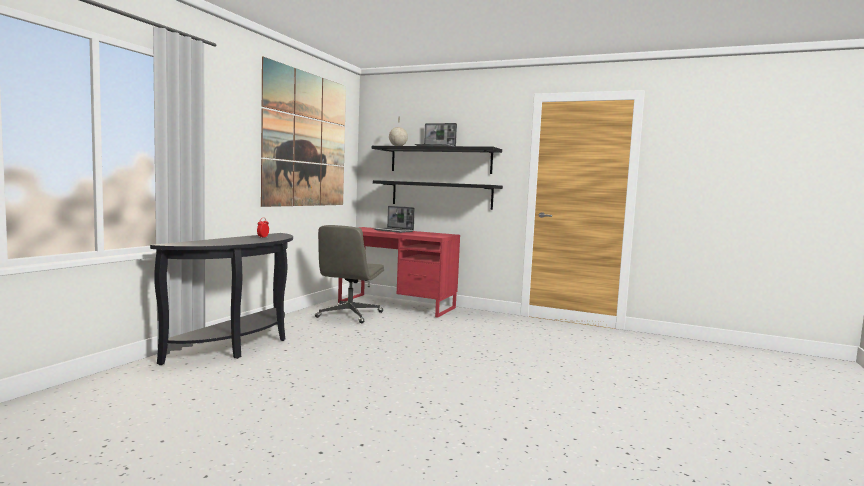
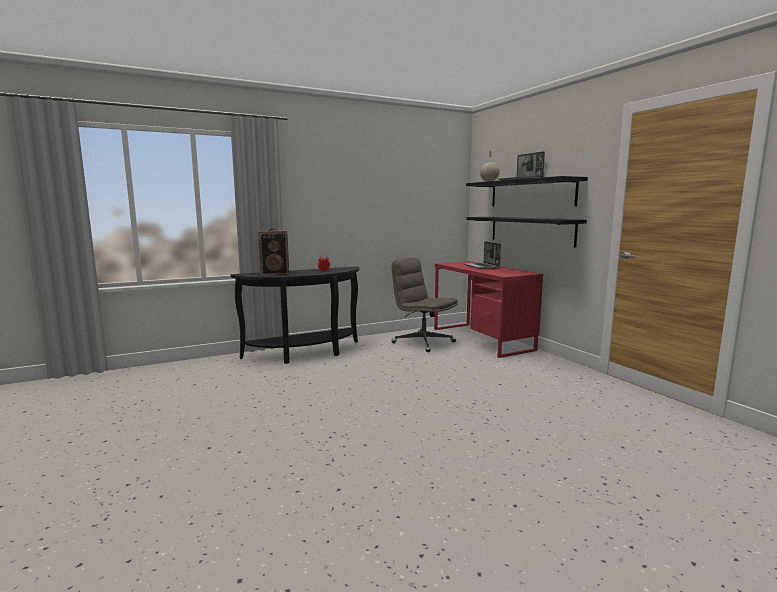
camera: 40 degrees right, 5 degrees up
picture [261,57,346,207] -> none
grey office chair [315,225,384,323] -> grey office chair turned 75 degrees clockwise [391,258,458,352]
none -> speaker [258,228,289,276]

